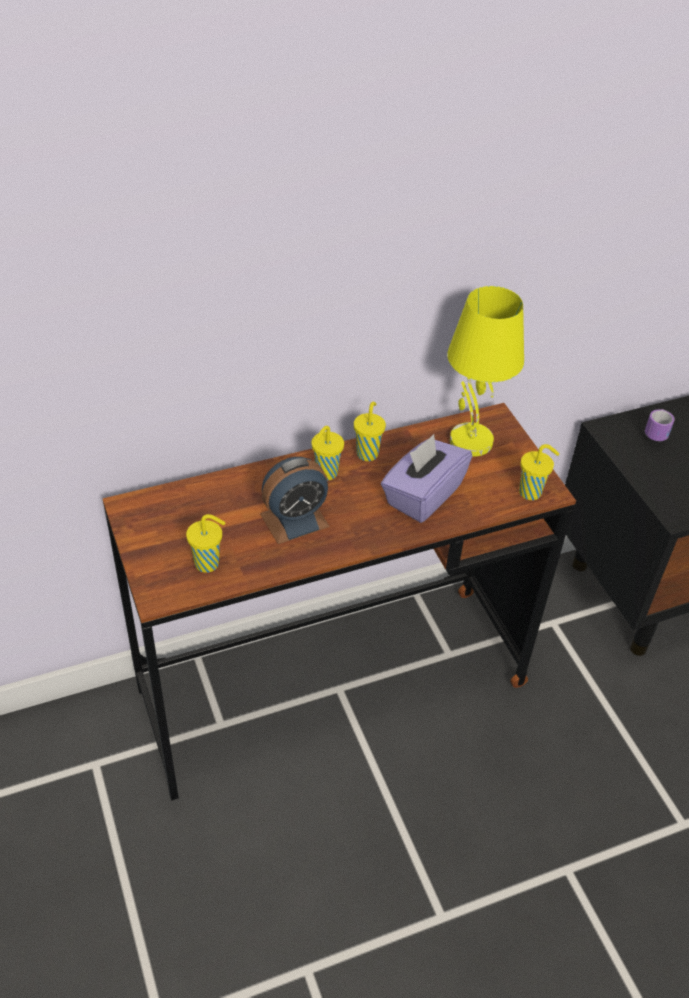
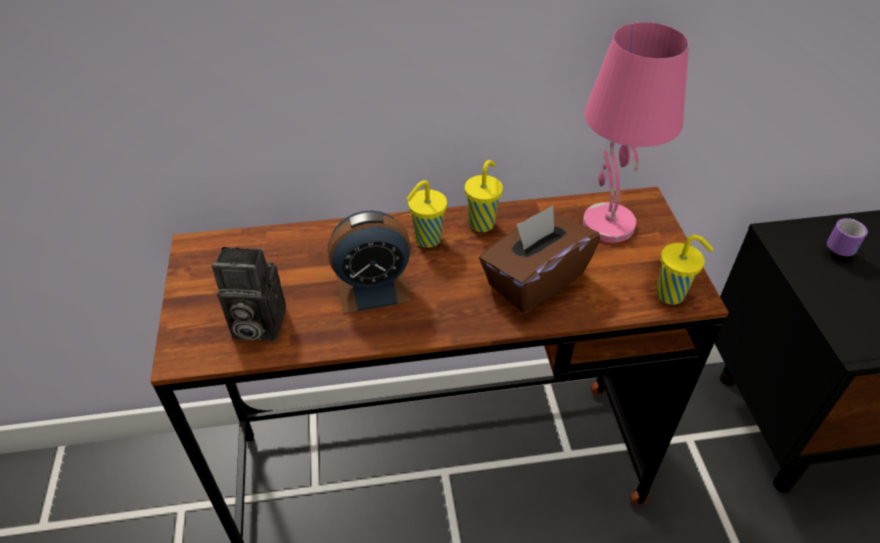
camera: 15 degrees right, 0 degrees up
yellow cup [186,514,225,573] -> camera [212,247,286,341]
purple tissue box [381,434,472,523] -> brown tissue box [479,205,600,313]
yellow table lamp [447,286,524,457] -> pink table lamp [583,22,689,243]

